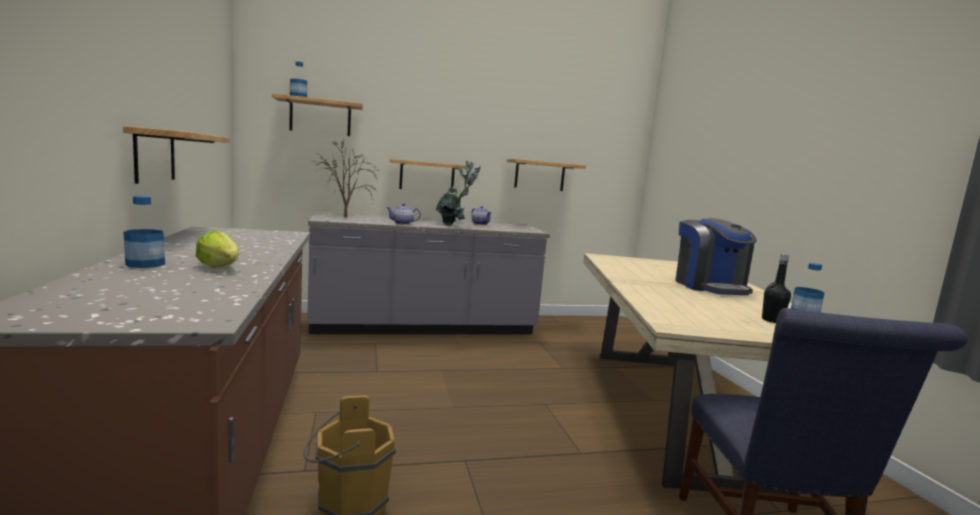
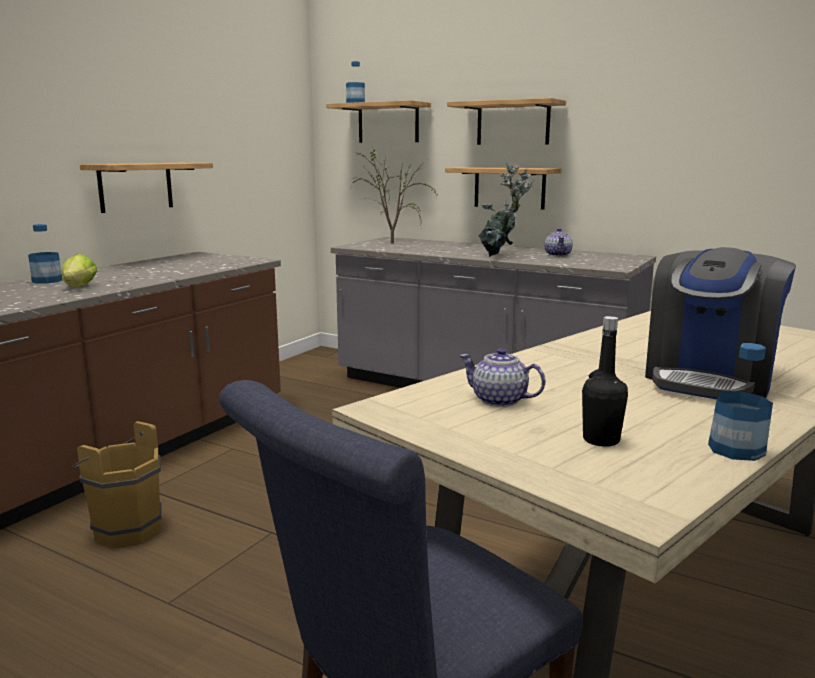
camera: 45 degrees right, 5 degrees up
teapot [386,203,421,225] -> teapot moved to [459,348,546,407]
shelf [507,159,586,191] -> shelf moved to [447,98,566,145]

